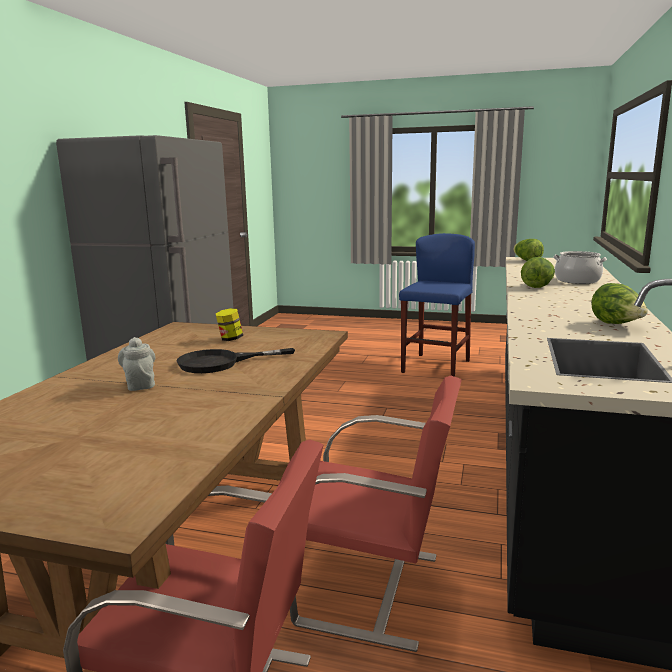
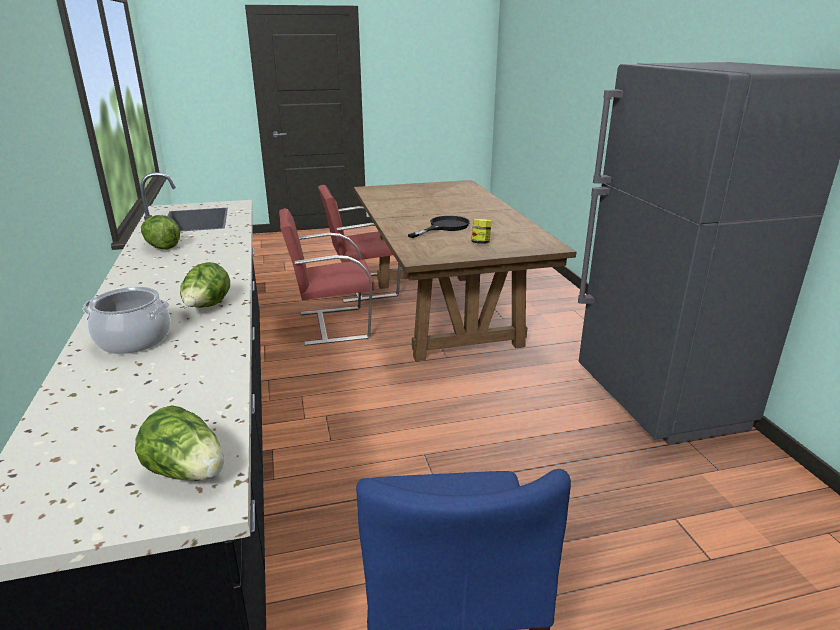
camera: 150 degrees right, 10 degrees up
grey teapot [118,337,155,391] -> none

